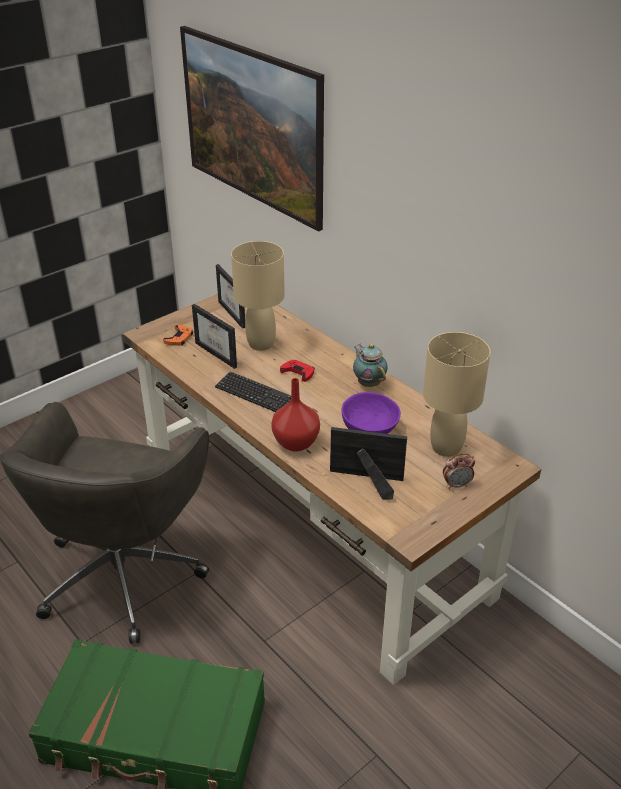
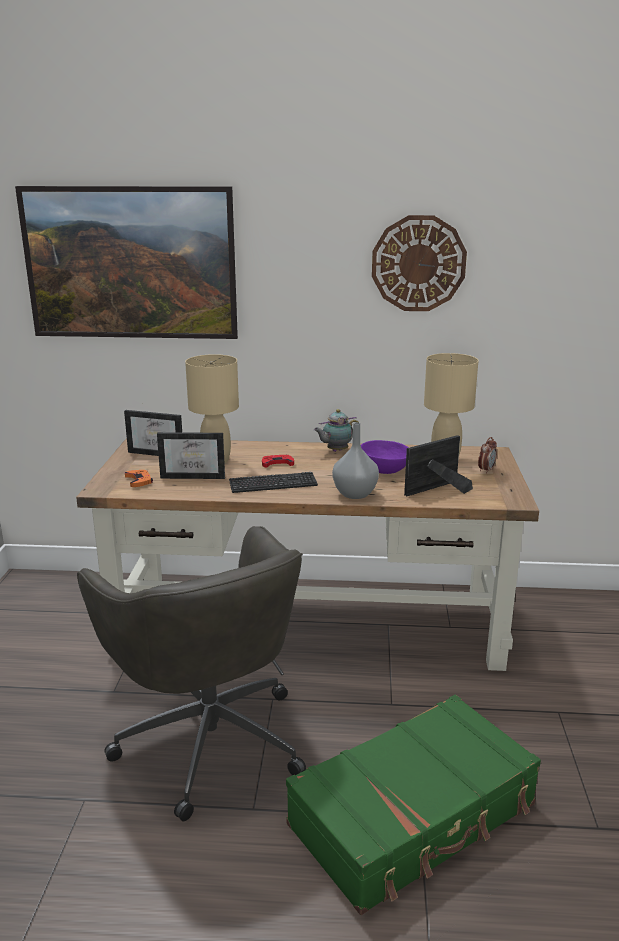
camera: 45 degrees left, 15 degrees down
red vase [271,378,320,452] -> grey vase [332,422,379,499]
teapot [353,344,388,387] -> teapot turned 45 degrees counterclockwise [314,409,358,452]
none -> wall clock [372,215,467,311]

